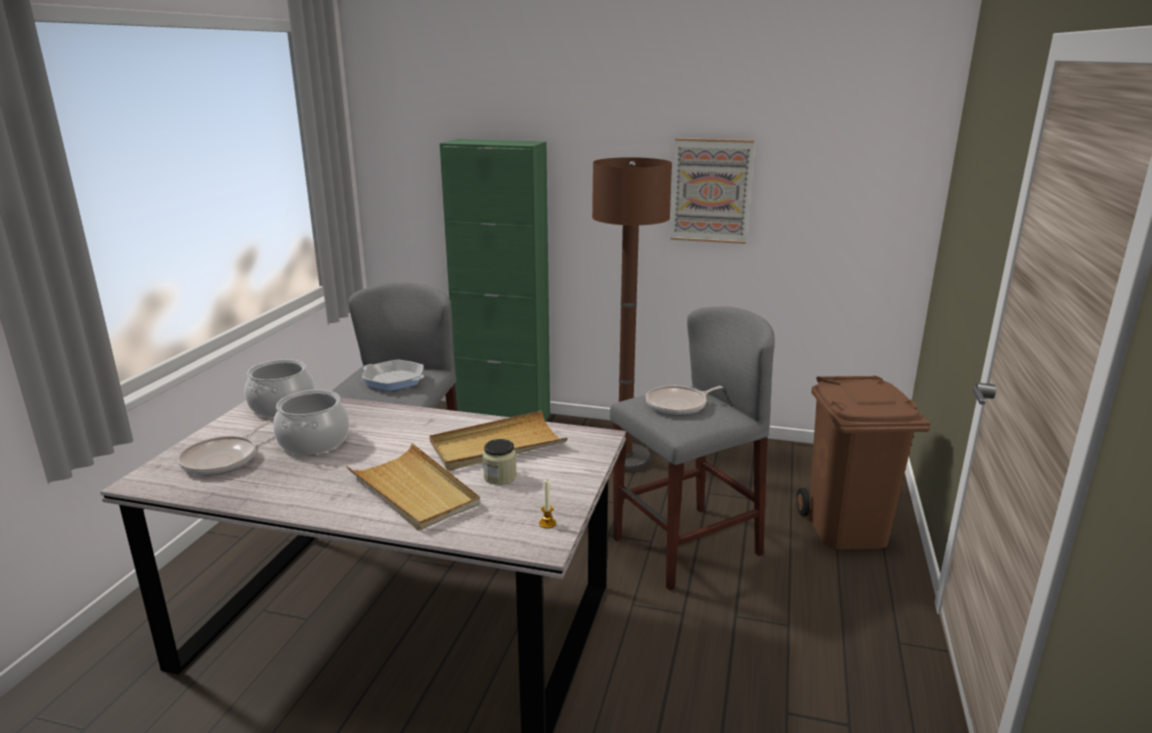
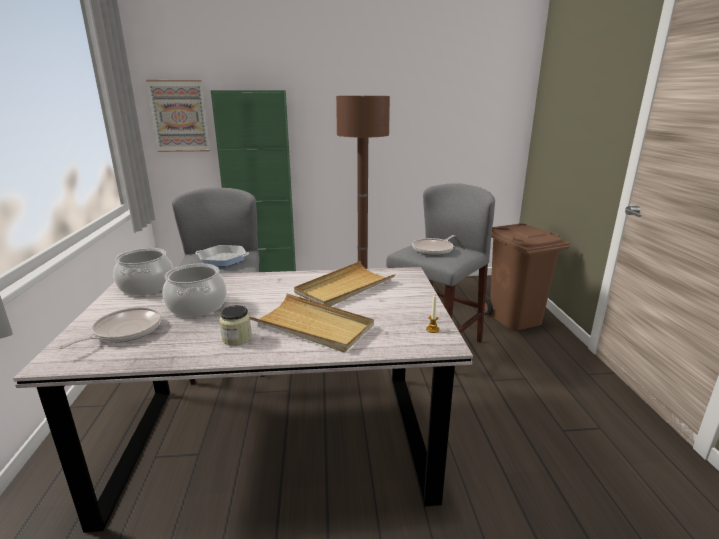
camera: 20 degrees left, 0 degrees up
frying pan [178,420,271,475] -> frying pan turned 150 degrees counterclockwise [58,307,162,349]
jar [483,439,517,485] -> jar moved to [219,305,252,346]
picture [670,138,754,244] -> picture moved to [146,80,210,152]

